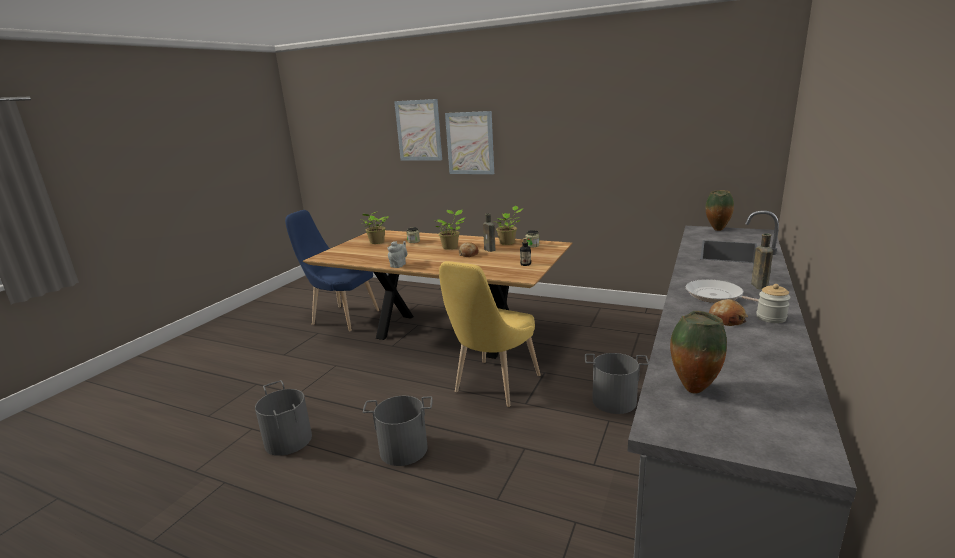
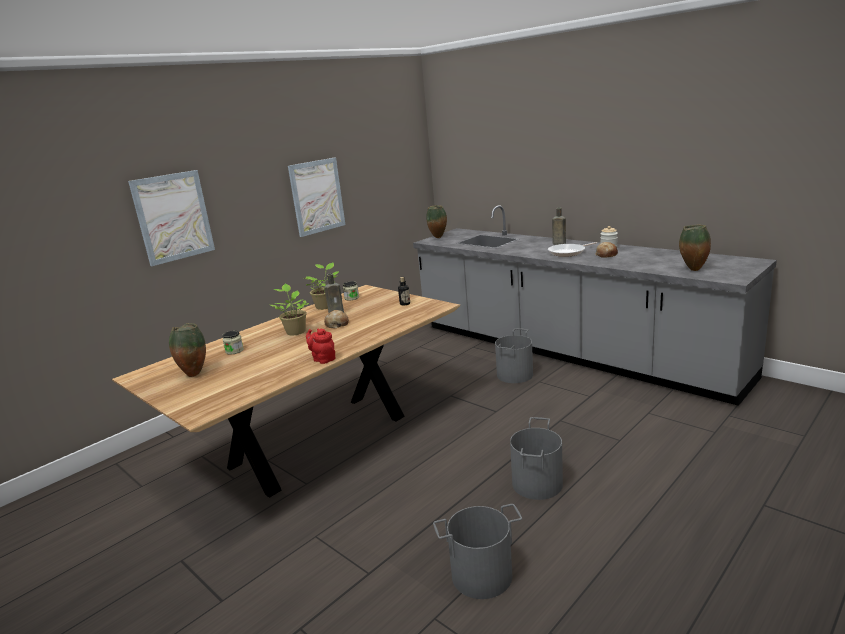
camera: 70 degrees left, 0 degrees up
blue chair [285,210,379,332] -> none
potted plant [362,212,389,244] -> vase [169,323,206,377]
grey teapot [387,241,407,268] -> red teapot [306,328,336,364]
picture [394,99,442,160] -> picture moved to [288,158,345,237]
yellow chair [439,261,541,407] -> none

